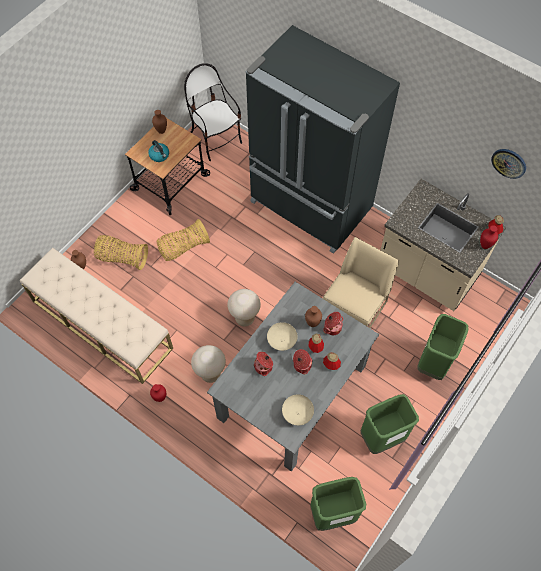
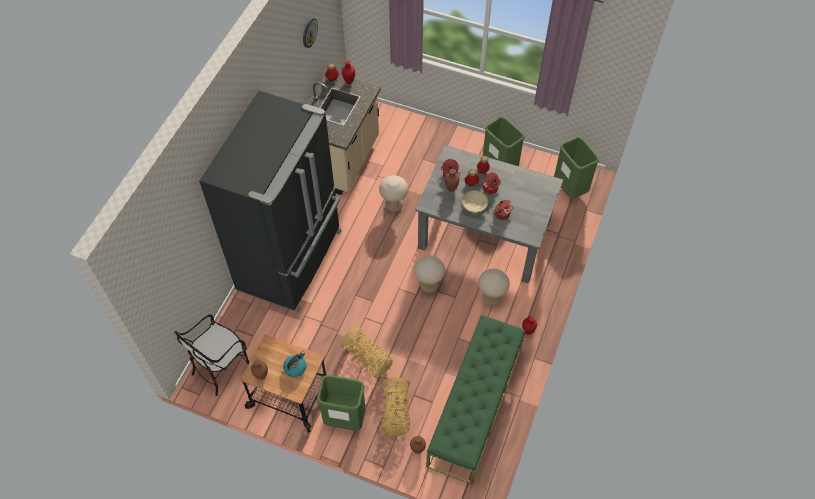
camera: 105 degrees left, 5 degrees down
beige bench [20,248,173,384] -> green bench [426,315,525,484]
beige bowl [282,394,314,425] -> none
beige chair [323,237,399,328] -> beige stool [379,175,408,212]
green trash can [417,314,468,380] -> green trash can moved to [317,375,366,431]

